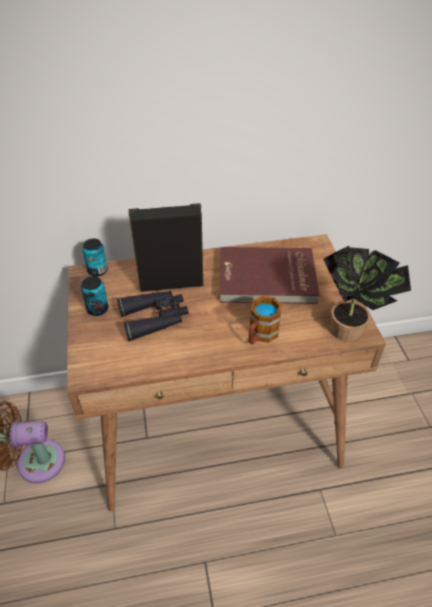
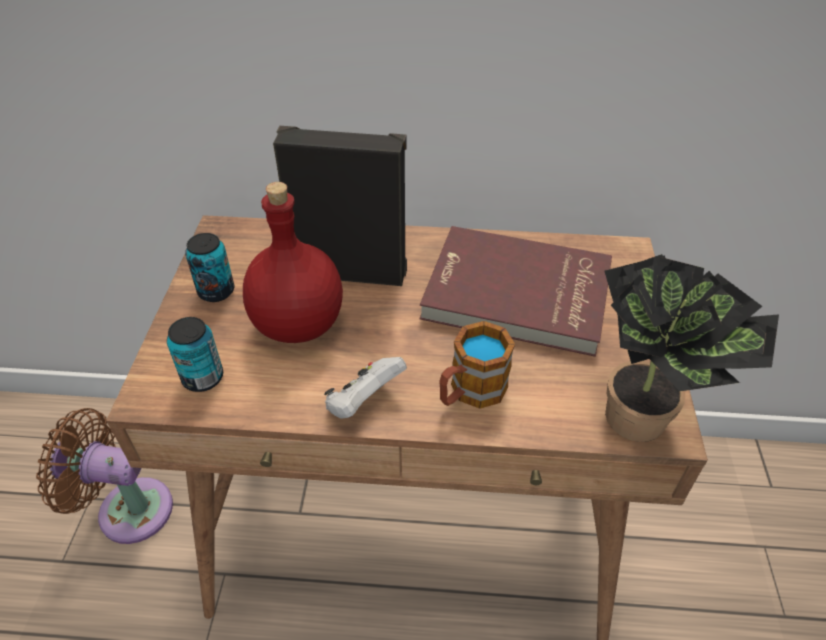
camera: 15 degrees right, 0 degrees up
can [82,238,108,276] -> can moved to [167,317,223,392]
black binoculars [117,290,188,341] -> red bottle [243,182,343,343]
none -> white game controller [324,357,407,419]

